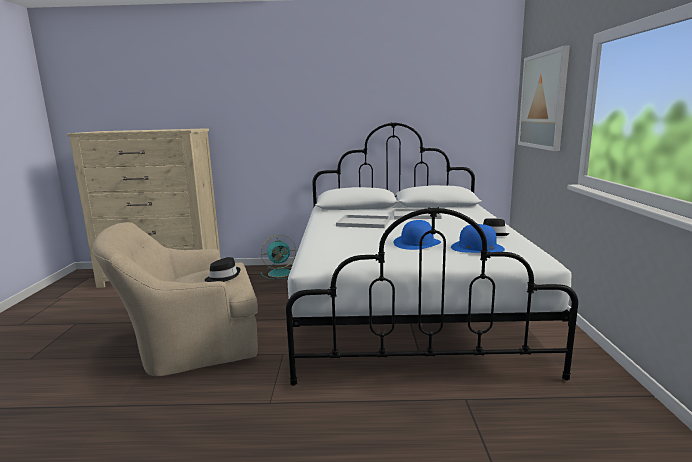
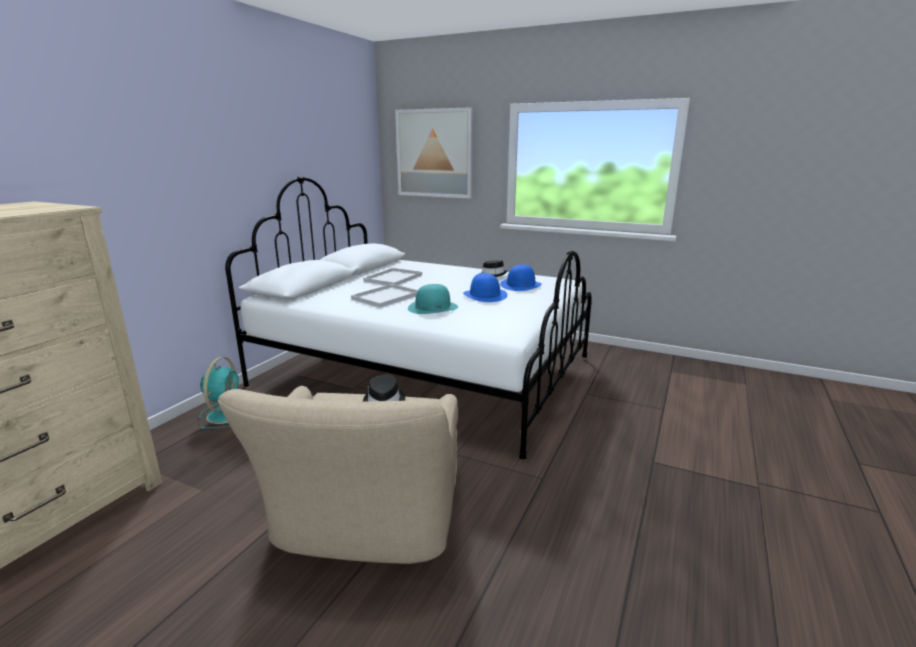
camera: 65 degrees left, 5 degrees up
none -> turquoise hat [408,284,458,314]

